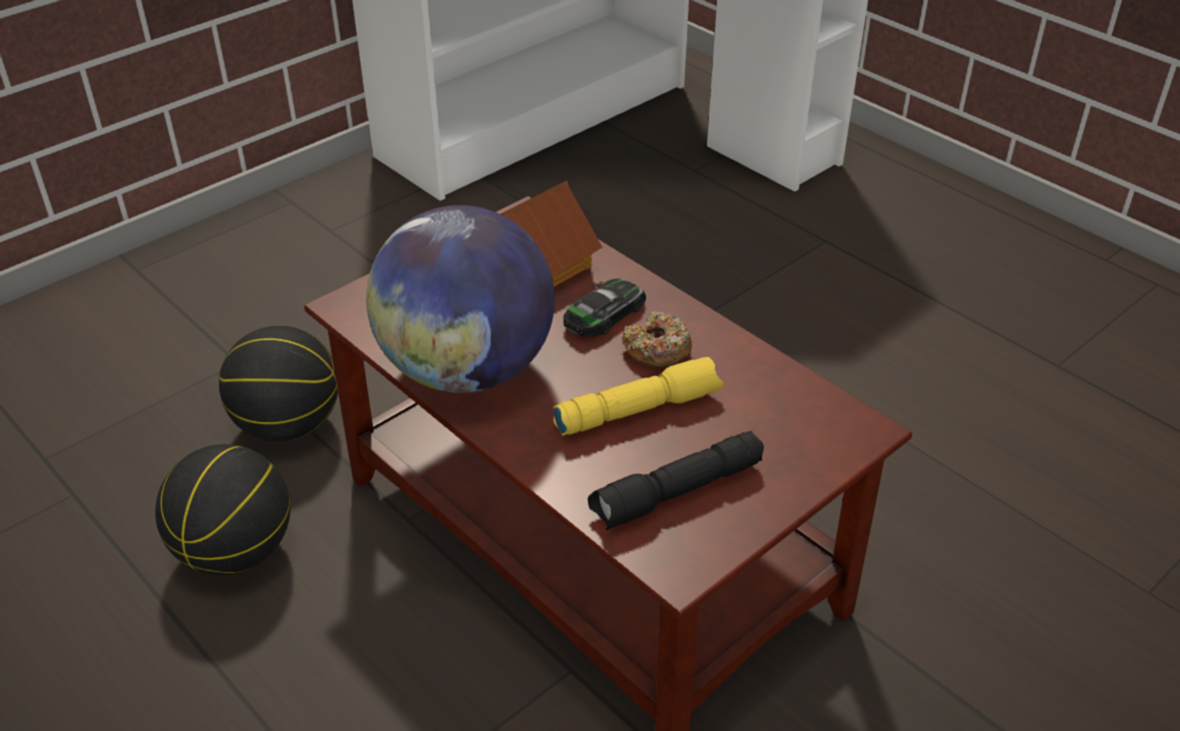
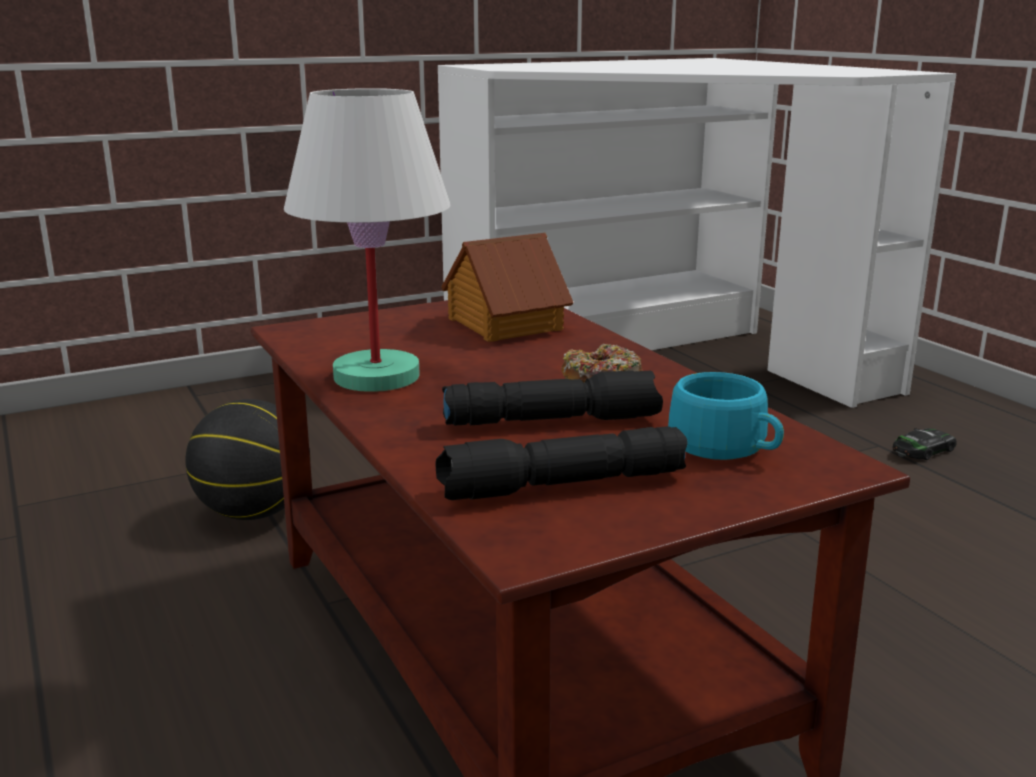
camera: 15 degrees right, 20 degrees down
basketball [155,444,290,575] -> none
globe [366,205,555,393] -> white table lamp [284,88,450,392]
yellow flashlight [553,357,723,436] -> black flashlight [442,370,663,426]
toy car [563,278,646,336] -> toy car moved to [893,428,957,460]
none -> turquoise cup [668,372,784,460]

